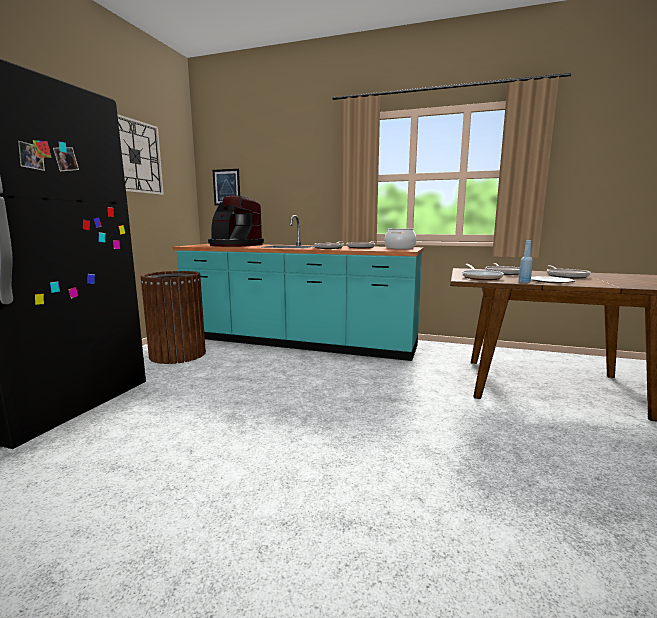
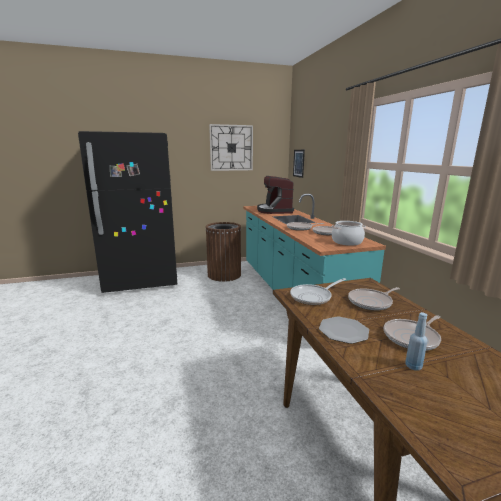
camera: 55 degrees right, 5 degrees up
blue bottle [518,240,533,283] -> blue bottle moved to [405,312,427,371]

